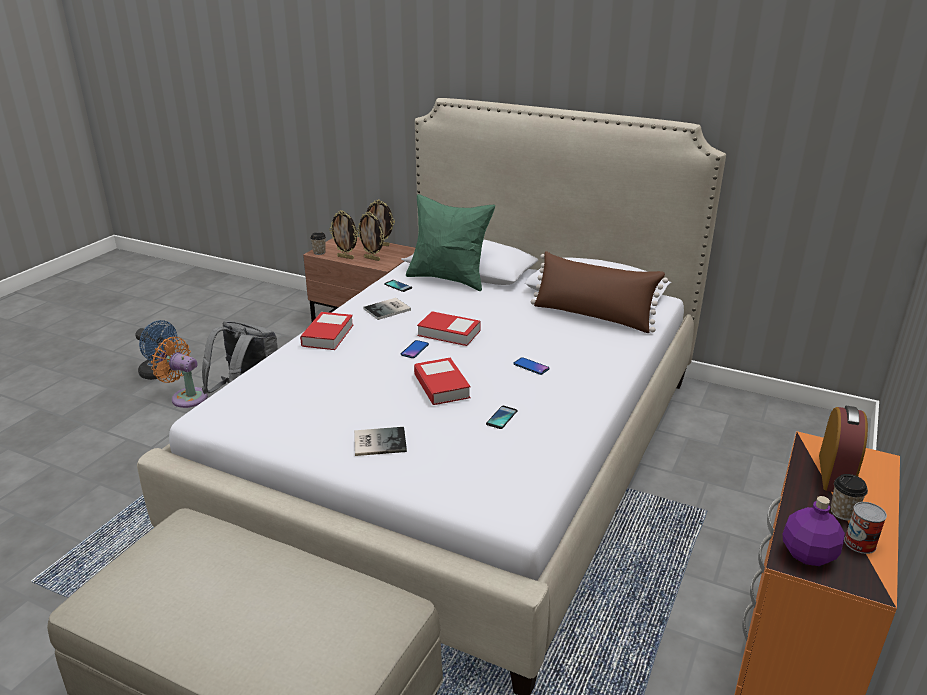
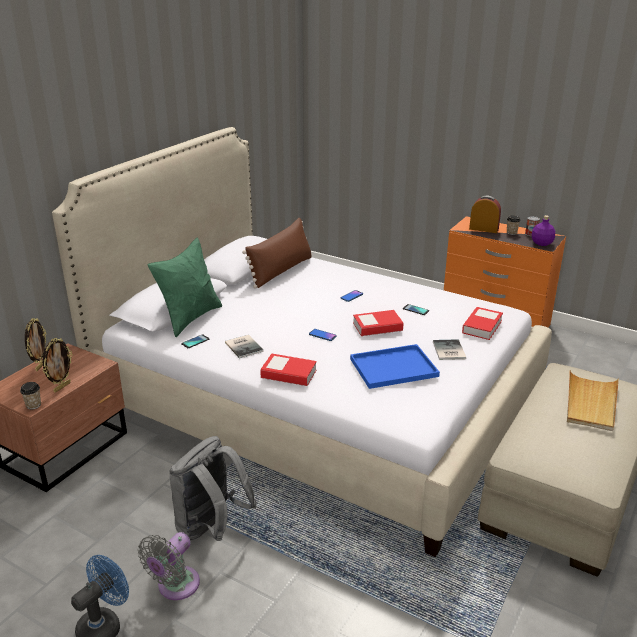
camera: 85 degrees left, 0 degrees up
orange fan [151,337,208,408] -> grey fan [138,532,200,600]
picture frame [357,211,384,261] -> none
book [417,311,481,346] -> book moved to [462,307,503,340]
none -> blue tray [350,344,440,389]
none -> beige tray [567,370,619,431]

